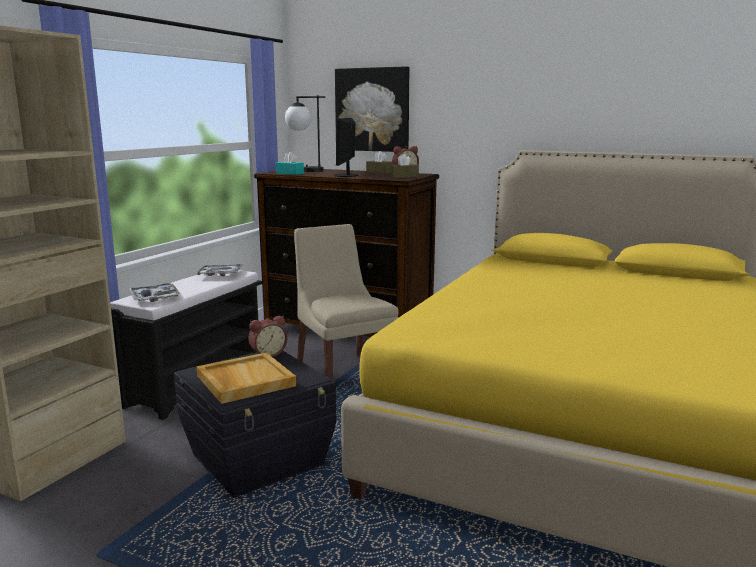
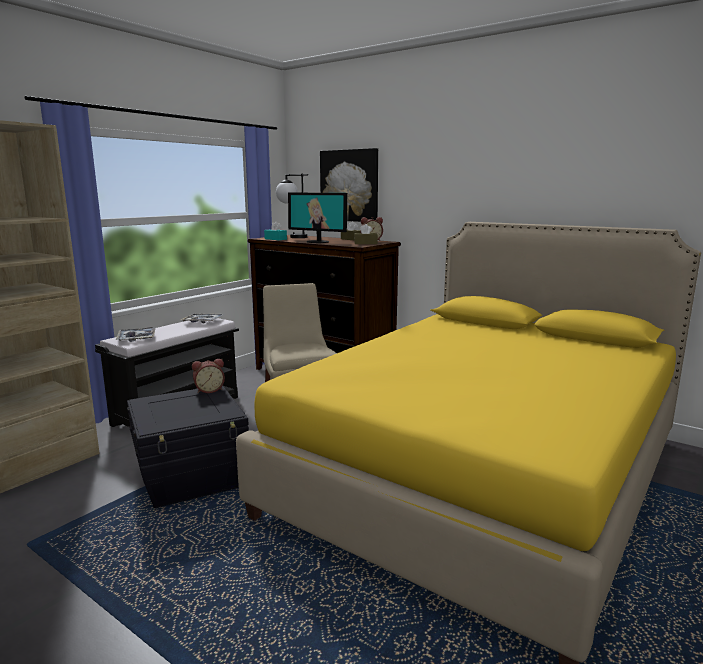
camera: 10 degrees right, 0 degrees up
beige tray [197,352,296,404] -> none
monitor [333,118,358,177] -> monitor turned 75 degrees counterclockwise [288,193,347,243]

